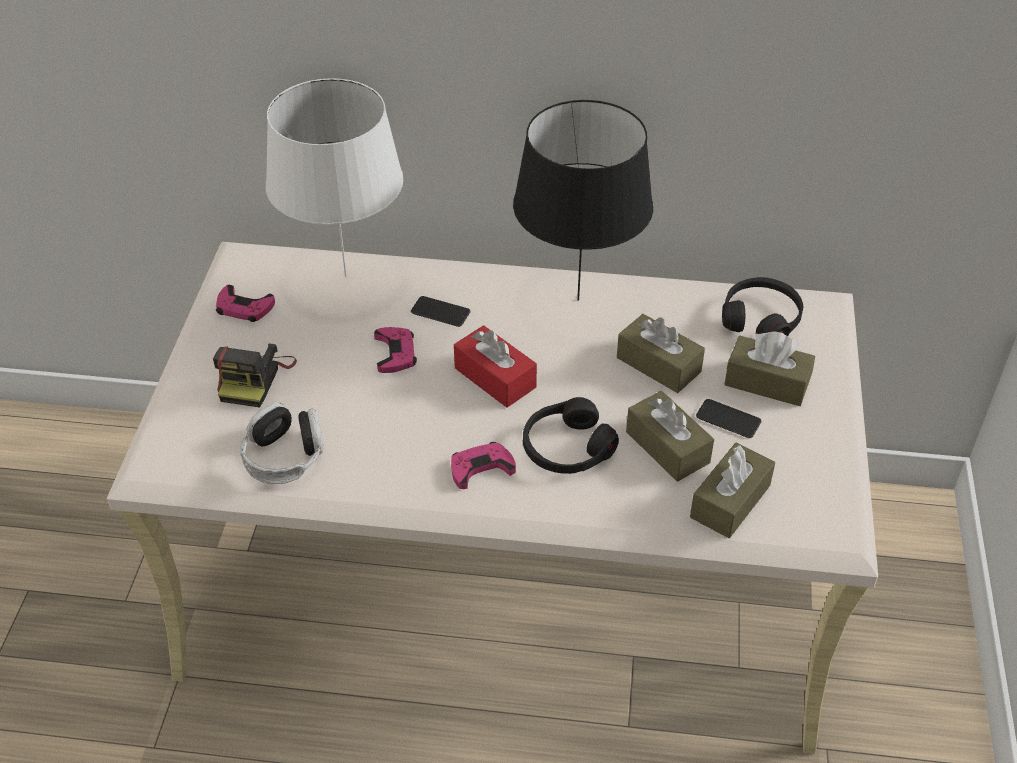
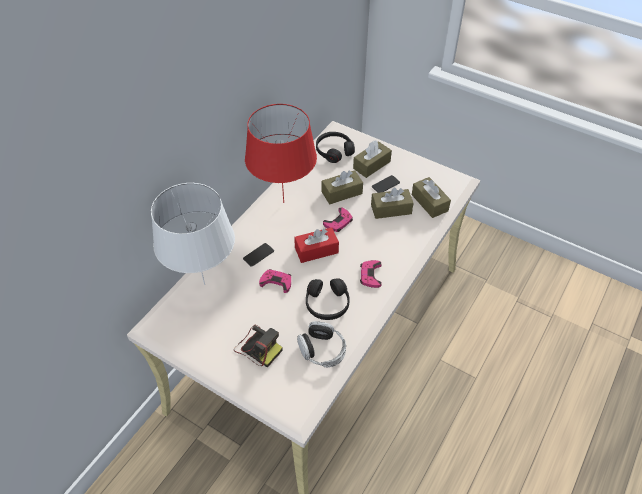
camera: 65 degrees left, 5 degrees up
pink game controller [216,285,275,322] -> pink game controller moved to [323,207,353,232]
black table lamp [513,100,653,301] -> red table lamp [245,104,317,203]
black headphones [523,397,619,474] -> black headphones moved to [306,278,350,320]

